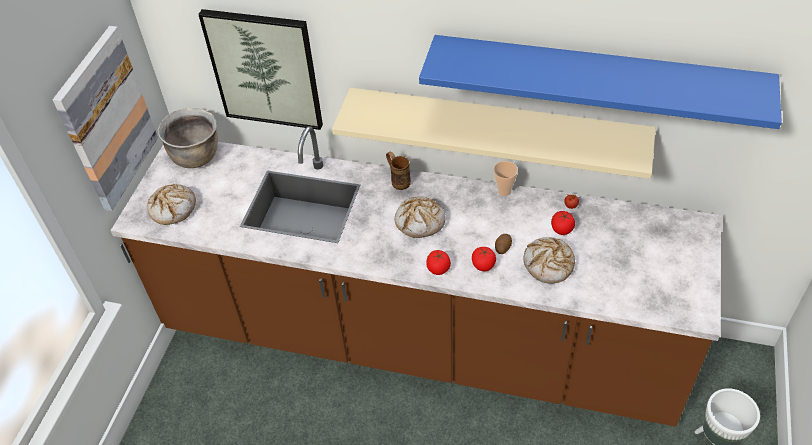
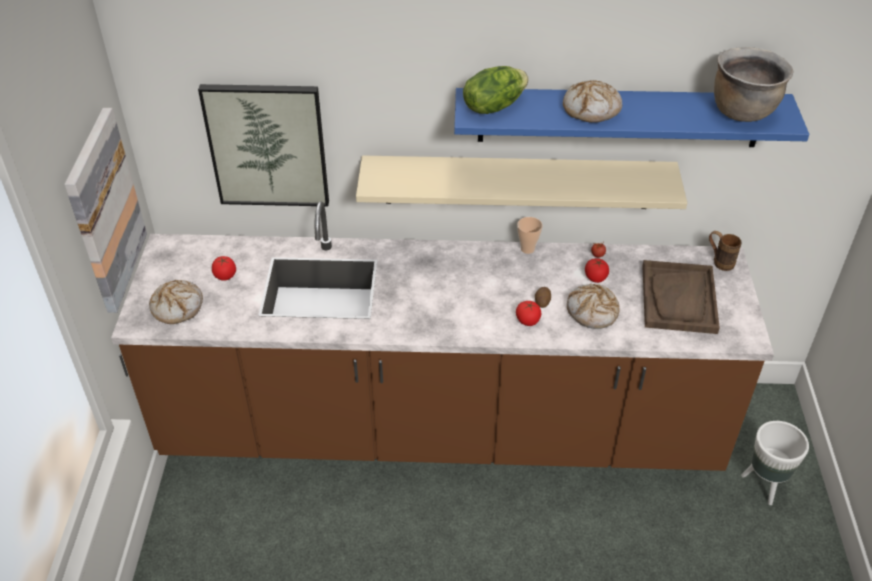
camera: 15 degrees left, 5 degrees down
brown cooking pot [157,108,218,168] -> brown cooking pot moved to [714,47,793,122]
brown mug [386,152,411,190] -> brown mug moved to [709,231,741,271]
bread [395,197,446,238] -> bread moved to [563,80,622,123]
tomato [426,250,451,275] -> tomato moved to [212,256,236,281]
none -> lettuce [463,66,529,114]
none -> brown tray [642,260,720,334]

